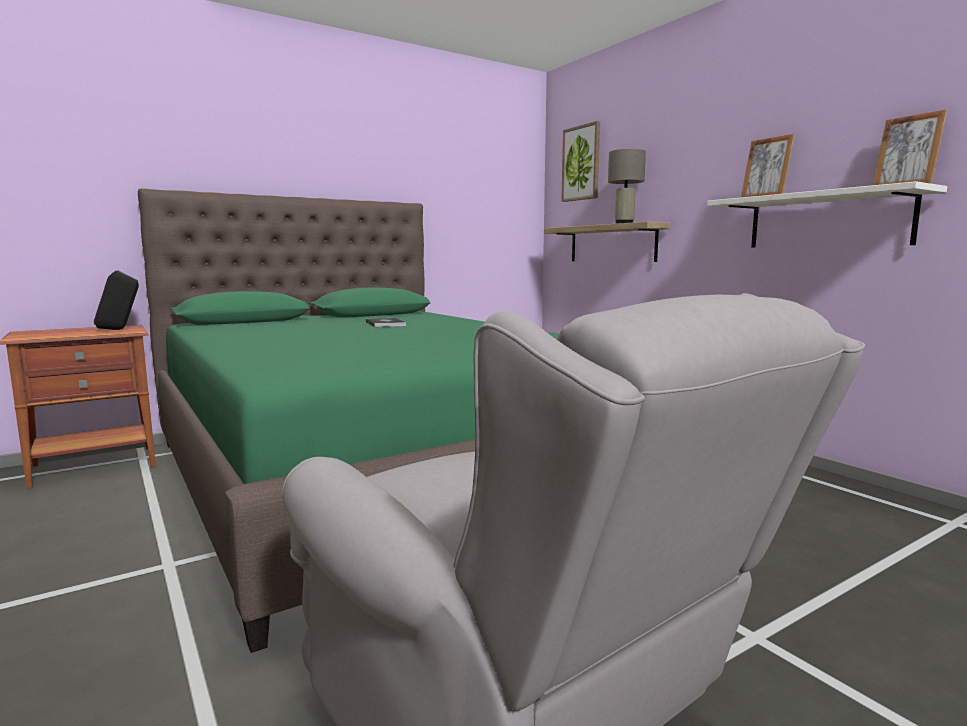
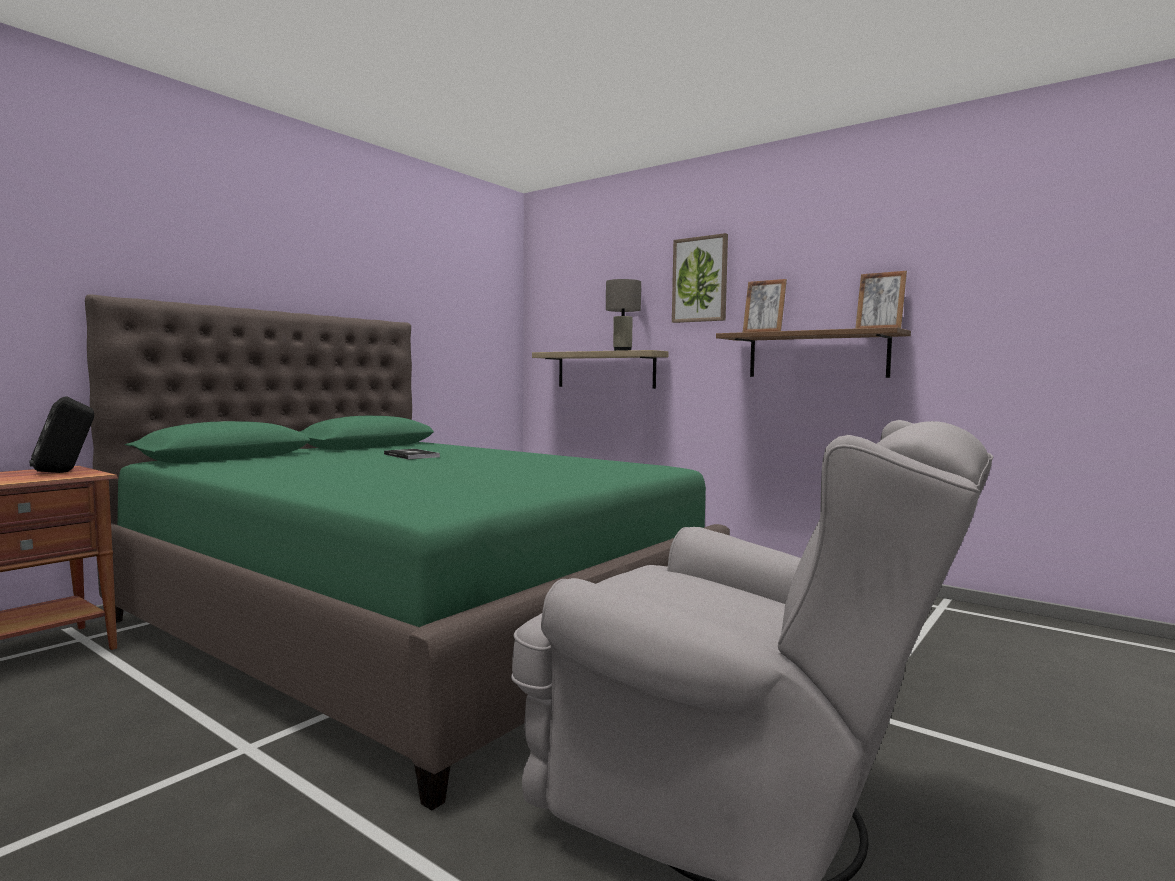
camera: 20 degrees left, 5 degrees down
picture [561,121,600,202] -> picture moved to [672,233,728,323]
white shelf [707,181,947,248] -> brown shelf [716,327,911,378]

